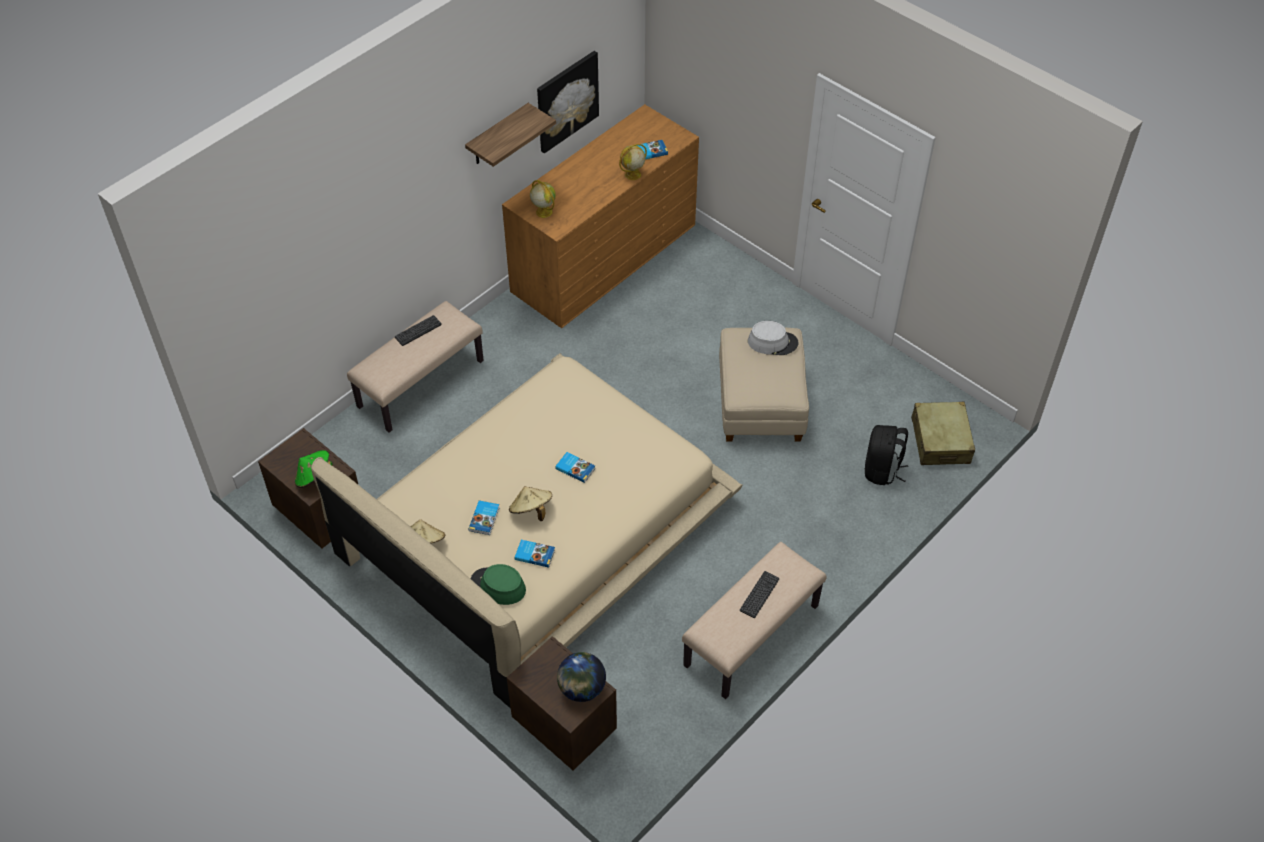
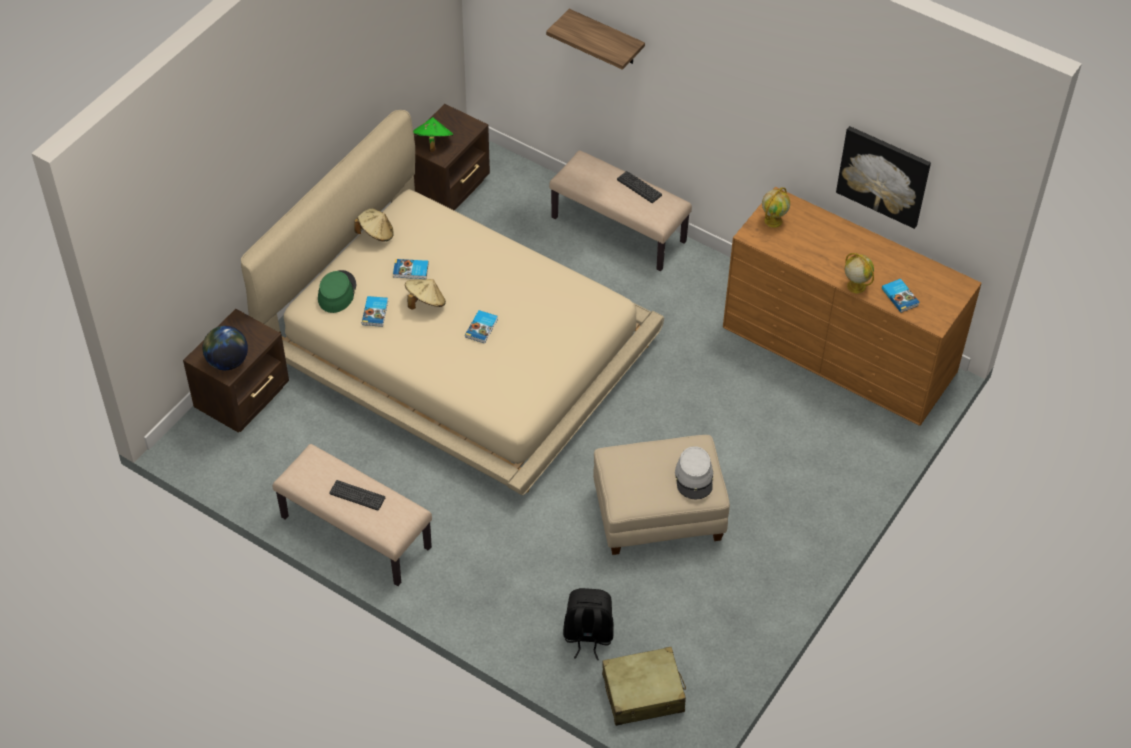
camera: 80 degrees right, 0 degrees up
shelf [465,103,556,167] -> shelf moved to [546,9,645,70]

